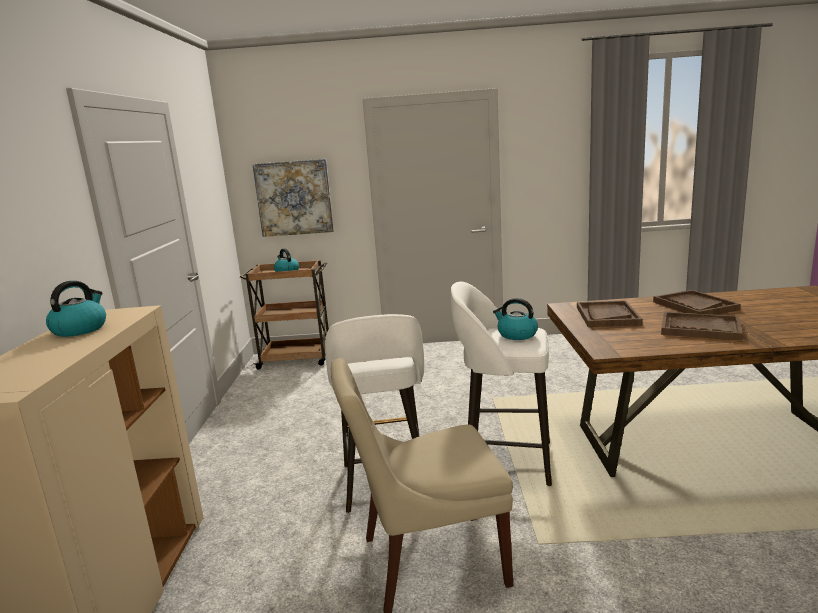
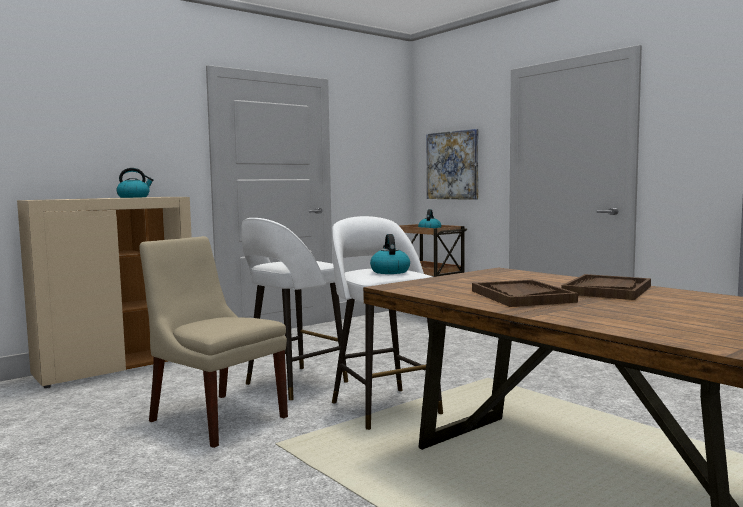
camera: 50 degrees right, 10 degrees down
brown tray [577,300,643,327] -> none

